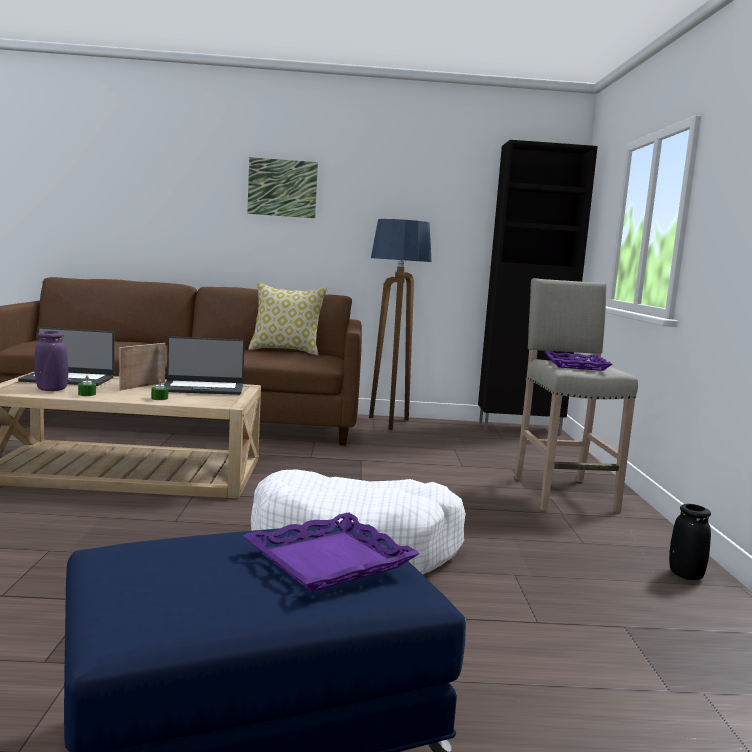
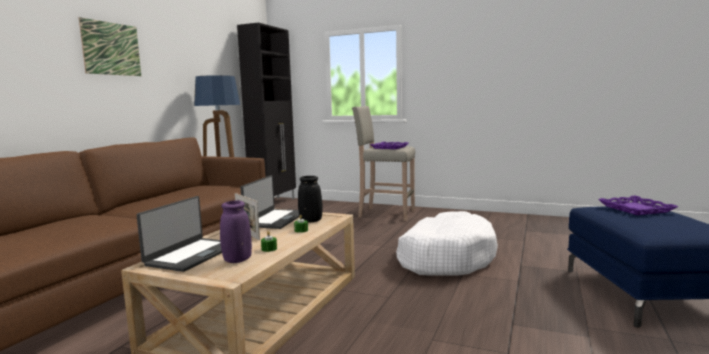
camera: 65 degrees left, 0 degrees up
pillow [248,283,327,355] -> none
black vase [669,504,711,580] -> black vase moved to [298,176,323,222]

